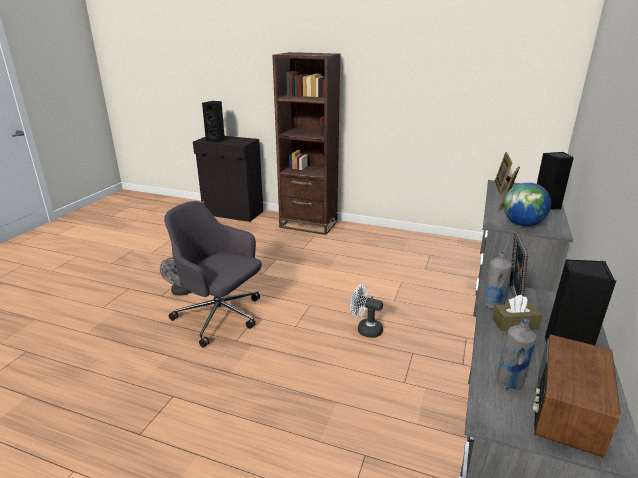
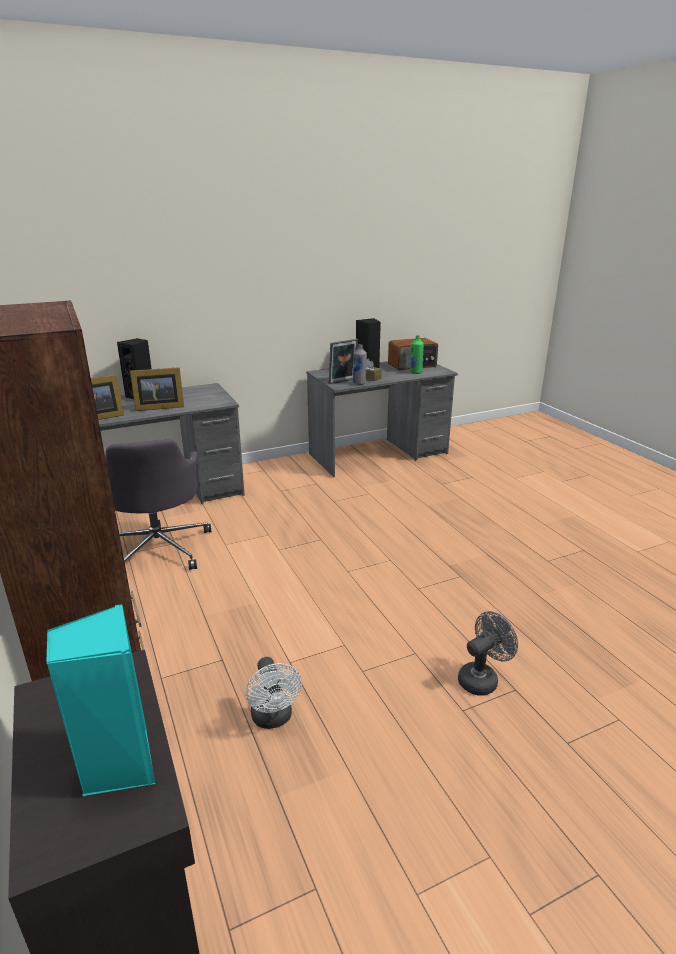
camera: 135 degrees left, 0 degrees up
grey office chair [164,201,262,348] -> grey office chair moved to [105,439,211,570]
black speaker [202,101,225,143] -> turquoise speaker [46,604,155,797]
white fan [350,284,383,338] -> white fan moved to [246,657,302,729]
grey bottle [497,318,536,391] -> green bottle [410,335,424,374]
globe [503,182,551,226] -> none

